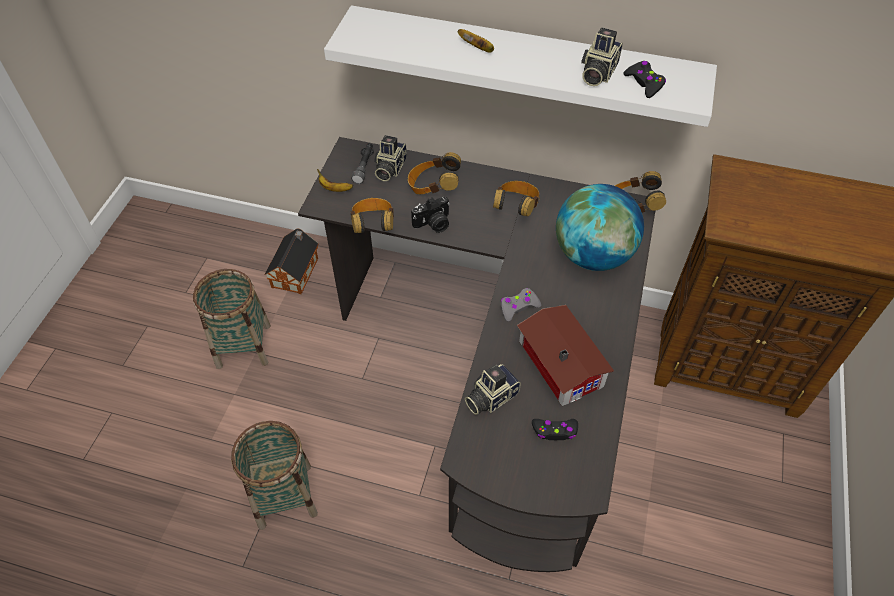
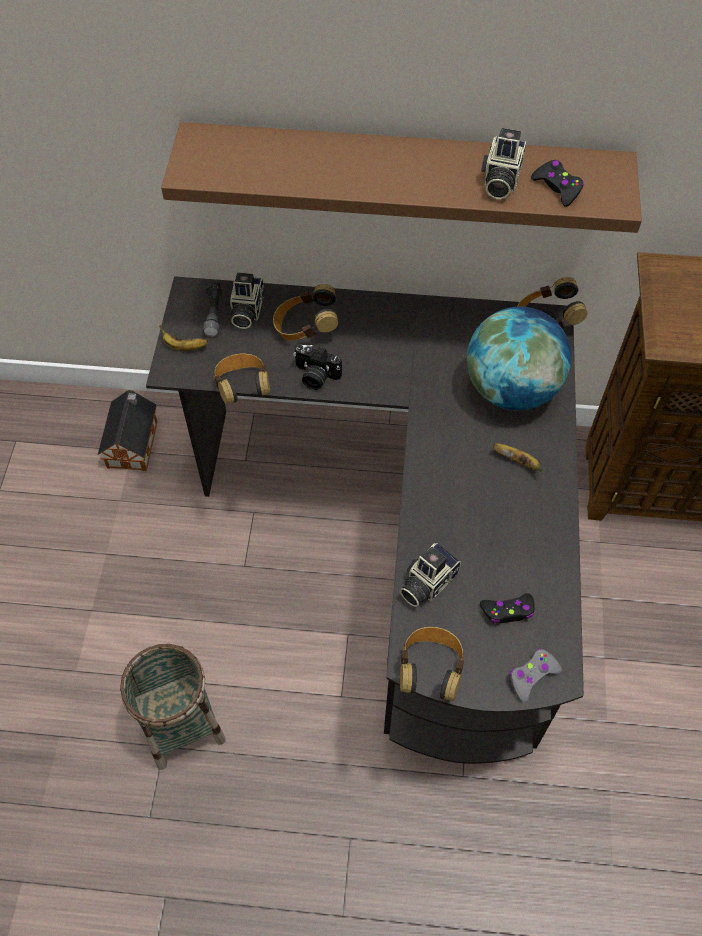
camera: 10 degrees left, 5 degrees up
basket [193,269,271,369] -> none
white shelf [324,5,717,127] -> brown shelf [161,122,642,233]
camera [411,197,450,233] -> camera turned 60 degrees clockwise [293,345,342,390]
banana [458,29,494,53] -> banana moved to [493,443,543,472]
headphones [493,181,540,217] -> headphones moved to [400,627,465,701]
grey game controller [500,288,541,322] -> grey game controller moved to [510,649,562,702]
toy house [517,305,614,406] -> none

